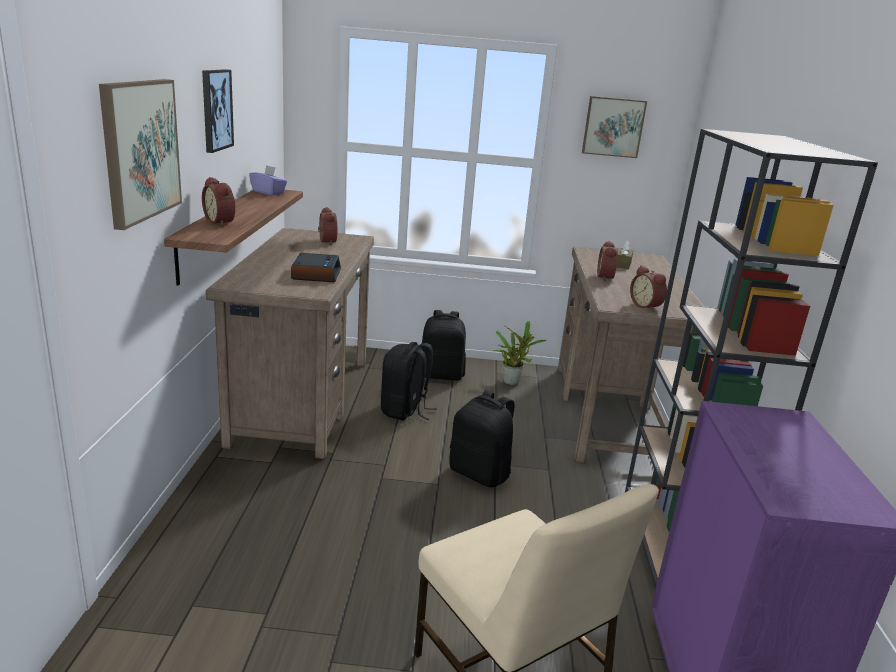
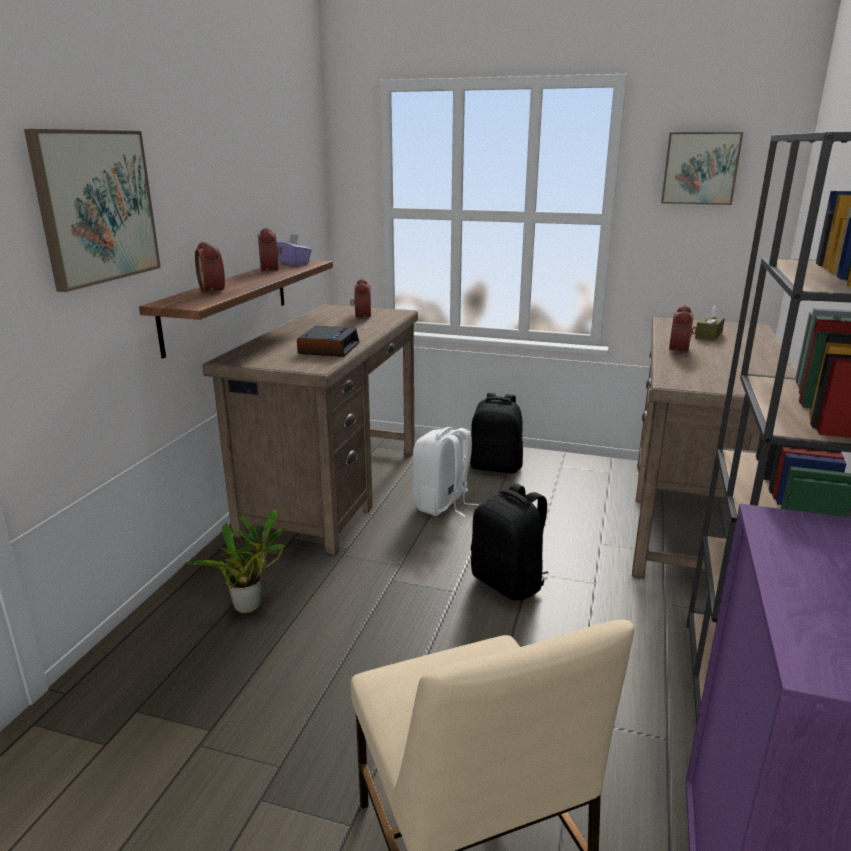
camera: 15 degrees right, 0 degrees up
picture [202,69,234,153] -> none
black backpack [381,342,437,420] -> white backpack [412,427,479,517]
potted plant [493,321,547,385] -> potted plant moved to [183,509,287,613]
alarm clock [630,265,667,312] -> alarm clock moved to [258,228,282,273]

